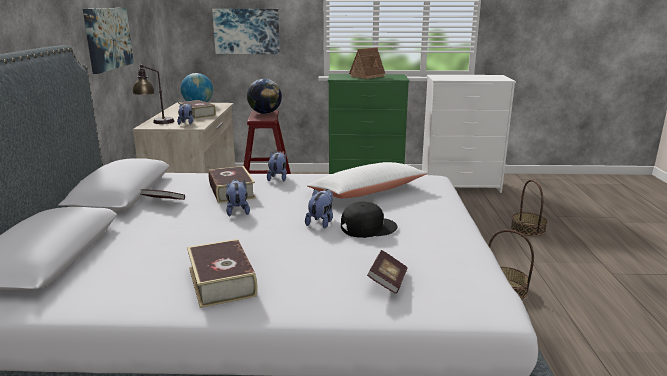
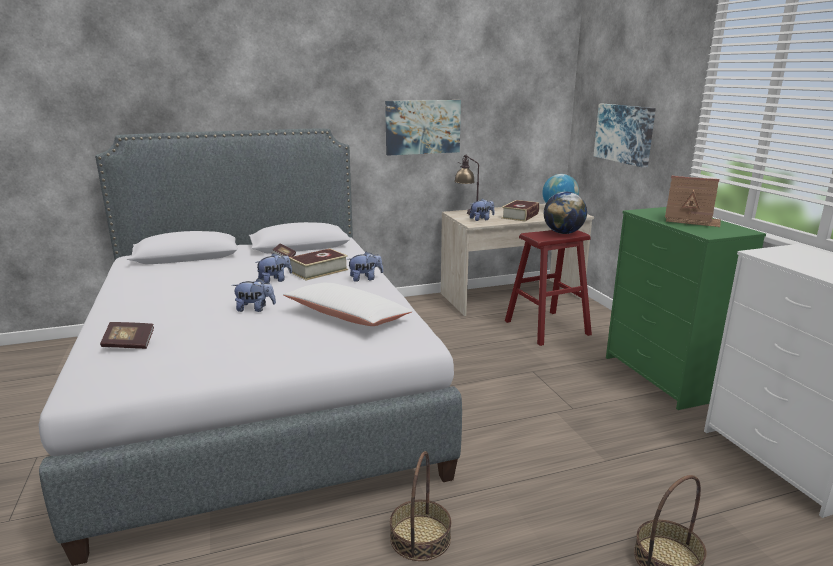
camera: 70 degrees right, 0 degrees up
book [187,239,257,308] -> none
black cap [341,202,397,238] -> none

